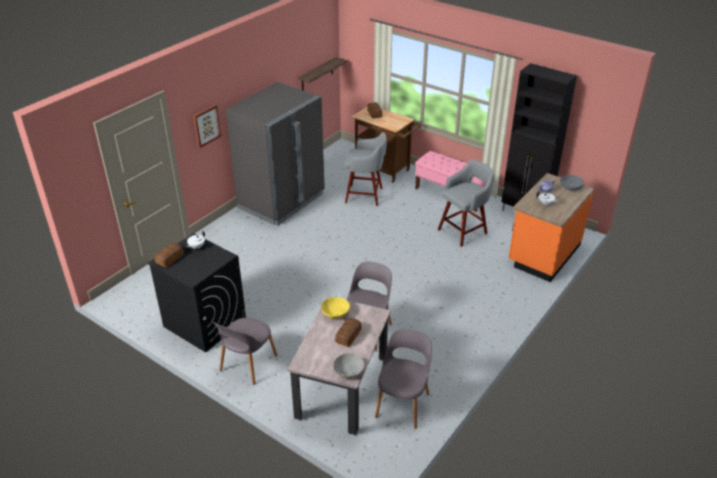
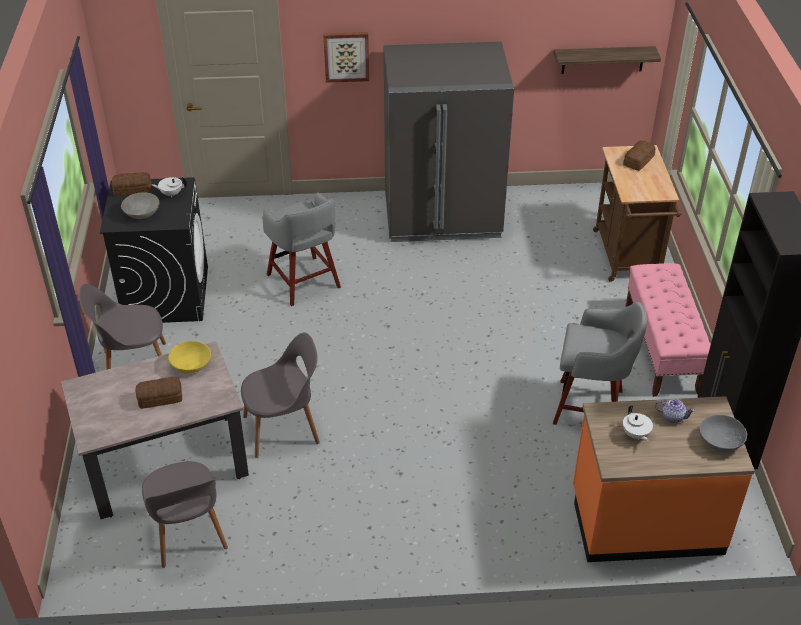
camera: 50 degrees right, 5 degrees up
grey bowl [333,353,365,378] -> grey bowl moved to [121,192,159,219]
grey stool [344,132,387,206] -> grey stool moved to [262,192,341,306]
grey chair [375,329,432,429] -> grey chair turned 90 degrees clockwise [142,461,228,568]

